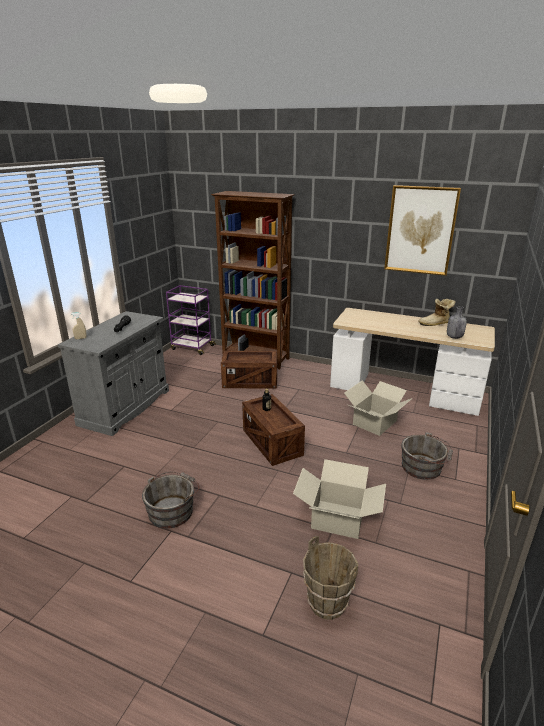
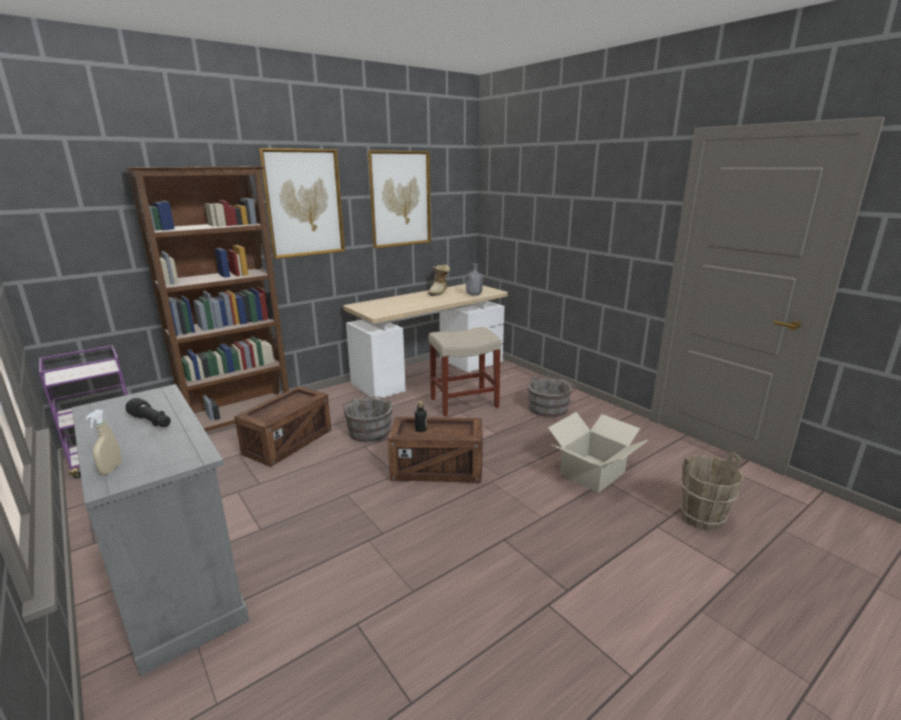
camera: 60 degrees left, 5 degrees down
grey bucket [142,472,200,529] -> grey bucket moved to [342,396,392,442]
cardboard box [344,381,413,436] -> beige stool [429,327,501,417]
none -> picture [259,148,345,259]

